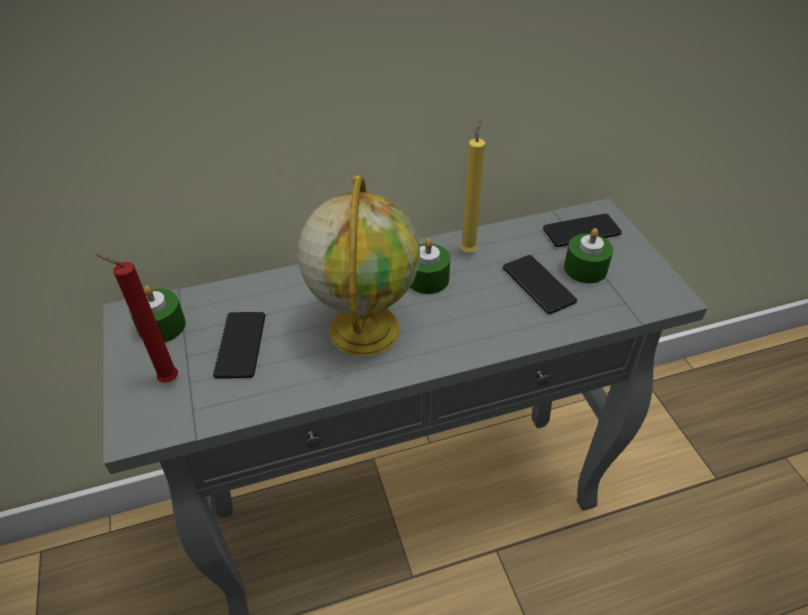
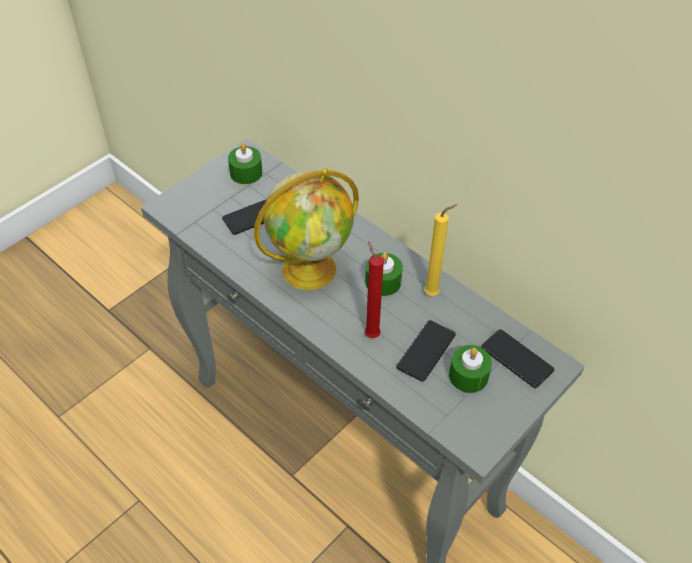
camera: 60 degrees right, 5 degrees up
red candle [95,254,178,383] -> red candle moved to [364,241,384,338]

